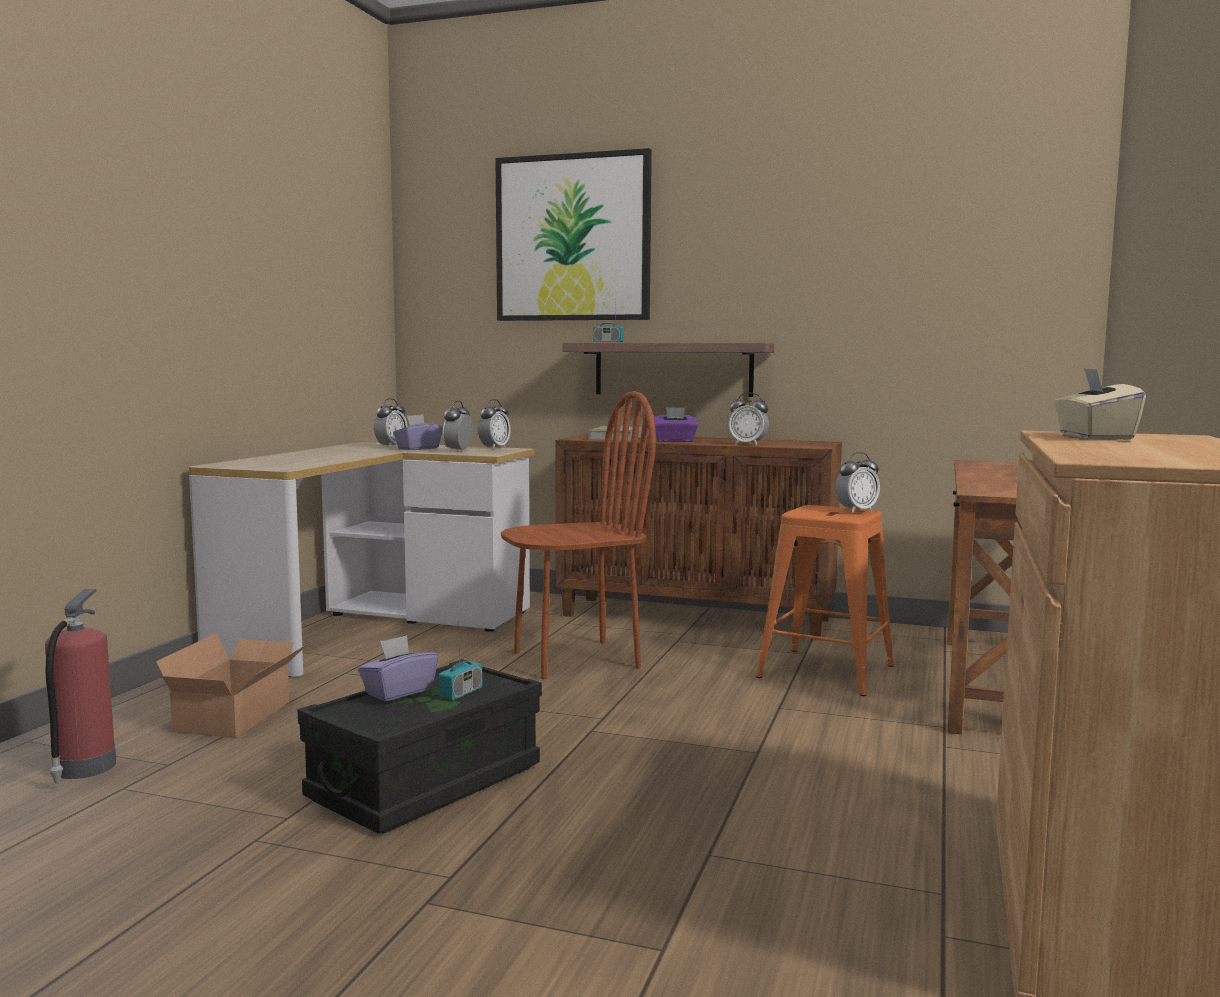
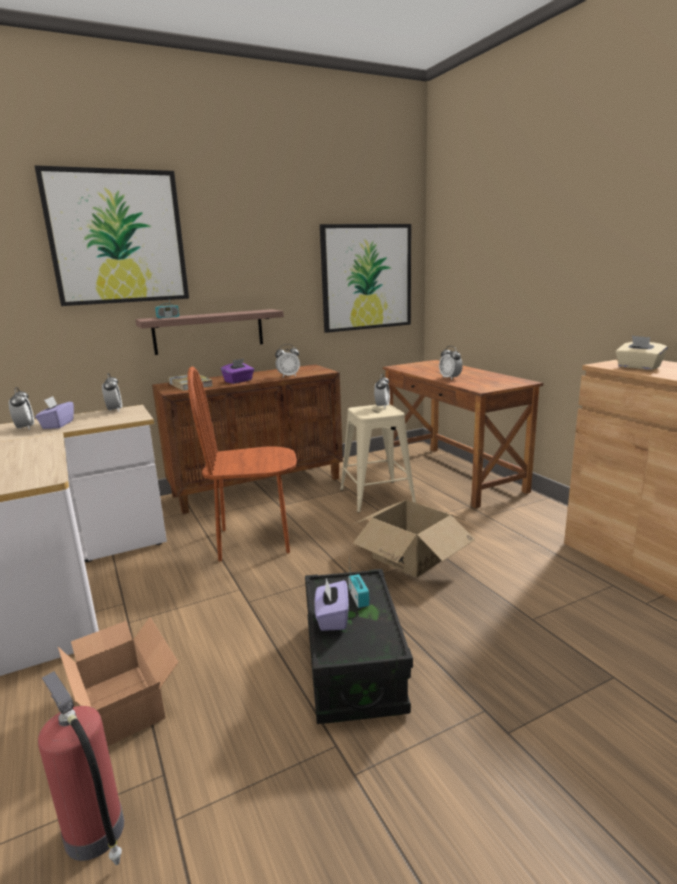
camera: 45 degrees left, 10 degrees up
alarm clock [442,401,473,452] -> alarm clock moved to [439,346,463,380]
brown chair [501,391,656,679] -> brown chair turned 120 degrees counterclockwise [188,367,297,562]
orange stool [756,505,894,696] -> beige stool [340,404,416,513]
none -> picture [320,224,411,333]
none -> cardboard box [353,500,475,577]

